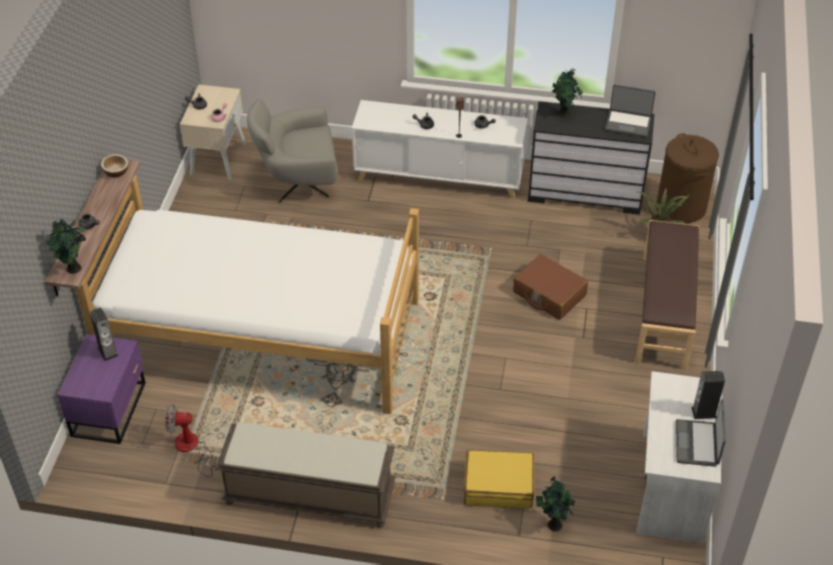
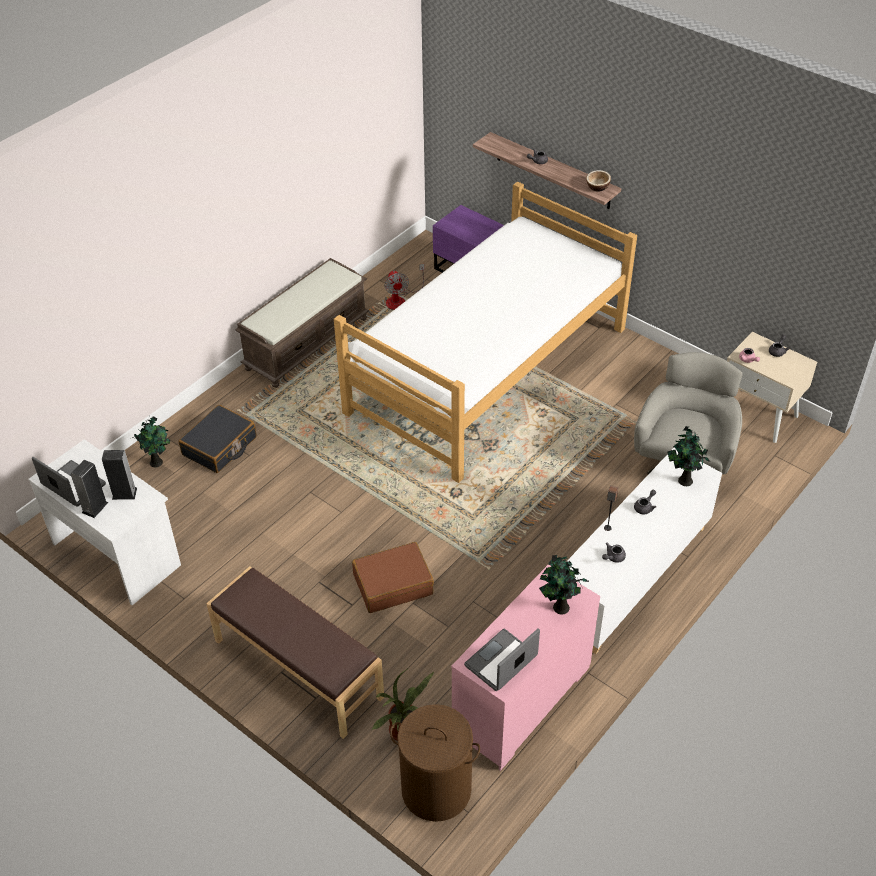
camera: 120 degrees right, 0 degrees up
potted plant [45,219,86,274] -> potted plant moved to [667,426,710,486]
speaker [90,308,118,361] -> speaker moved to [102,450,137,500]
fan [165,404,216,477] -> fan turned 135 degrees clockwise [384,264,425,310]
yellow suitcase [464,450,534,509] -> black suitcase [178,405,257,473]
black dresser [528,101,654,215] -> pink dresser [451,564,600,771]

